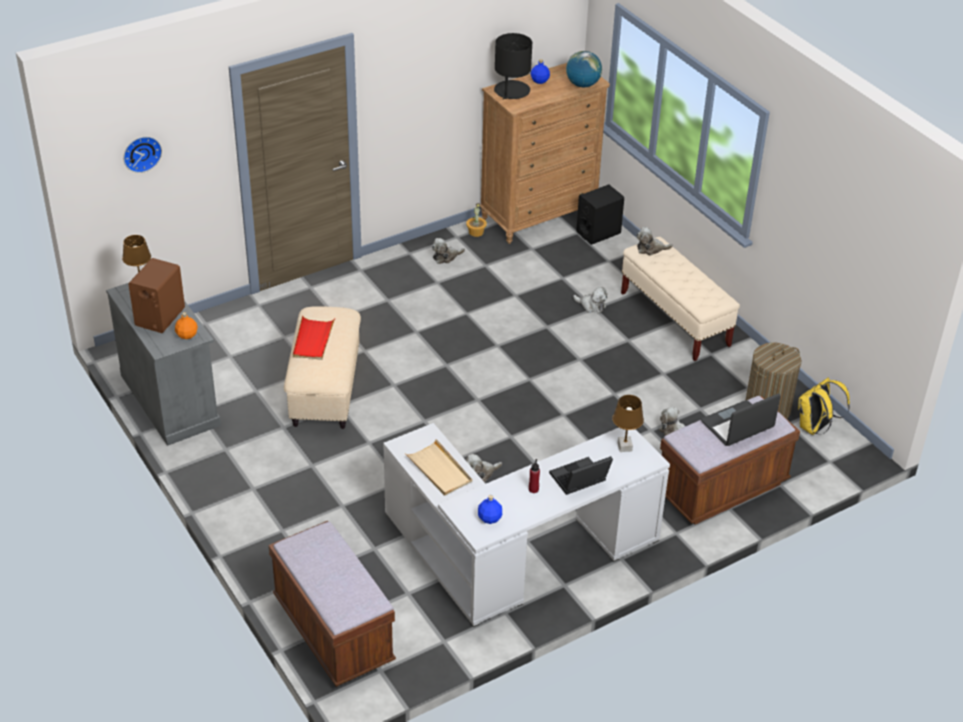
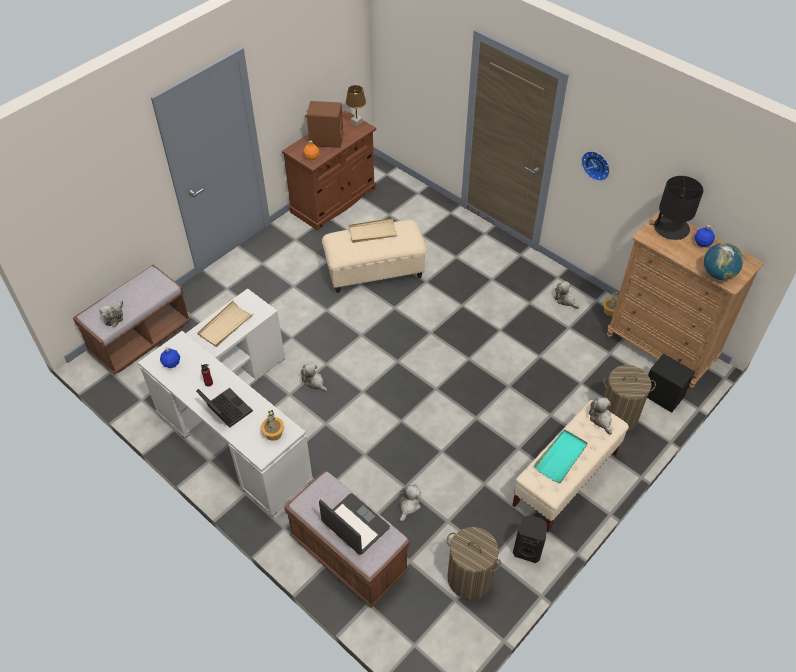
camera: 75 degrees right, 10 degrees up
grey cabinet [106,283,221,446] -> brown cabinet [282,110,376,230]
wall clock [123,137,162,173] -> wall clock moved to [581,151,610,181]
red tray [293,315,335,360] -> beige tray [349,218,398,243]
plush toy [573,287,608,313] -> plush toy moved to [99,300,123,327]
brown table lamp [612,395,644,452] -> potted plant [261,410,284,441]
yellow backpack [798,378,850,435] -> none
none -> black speaker [513,515,547,563]
none -> turquoise tray [534,429,588,483]
none -> laundry basket [603,365,656,431]

